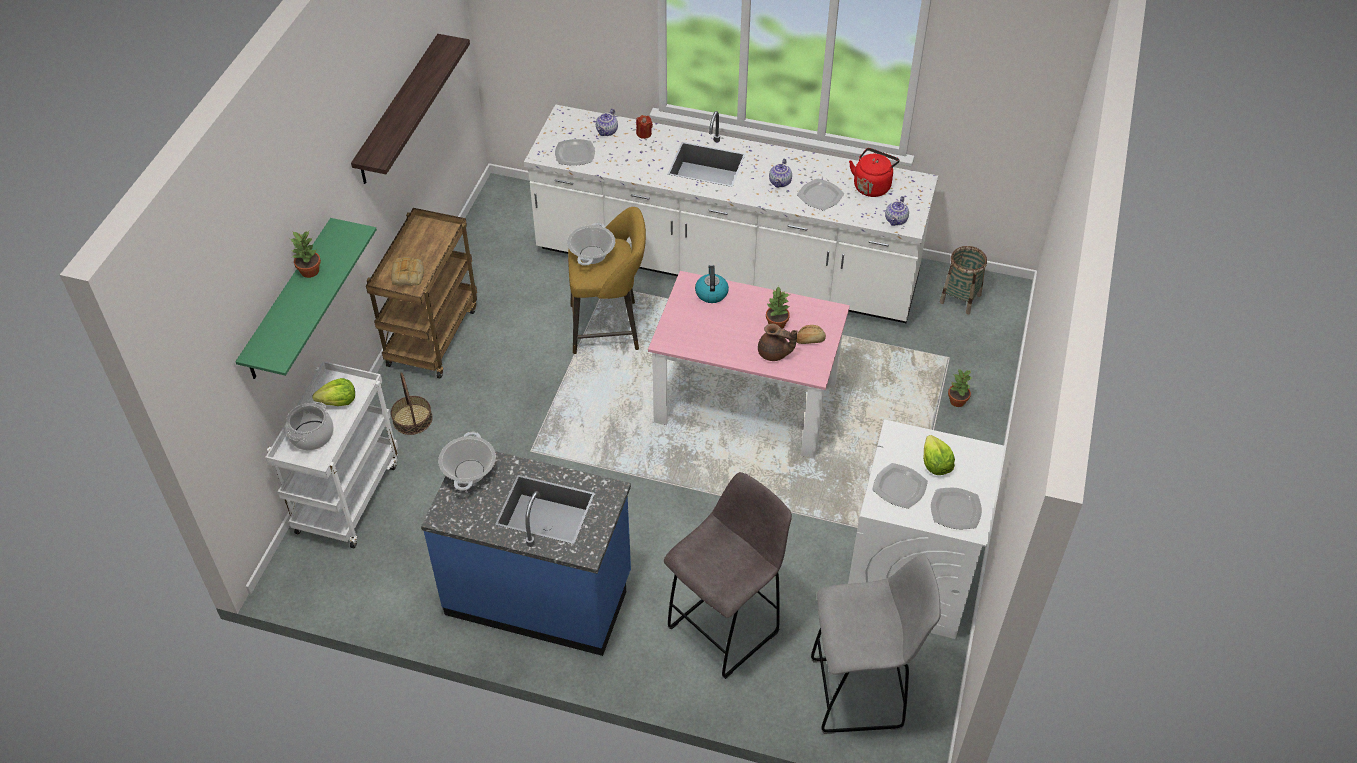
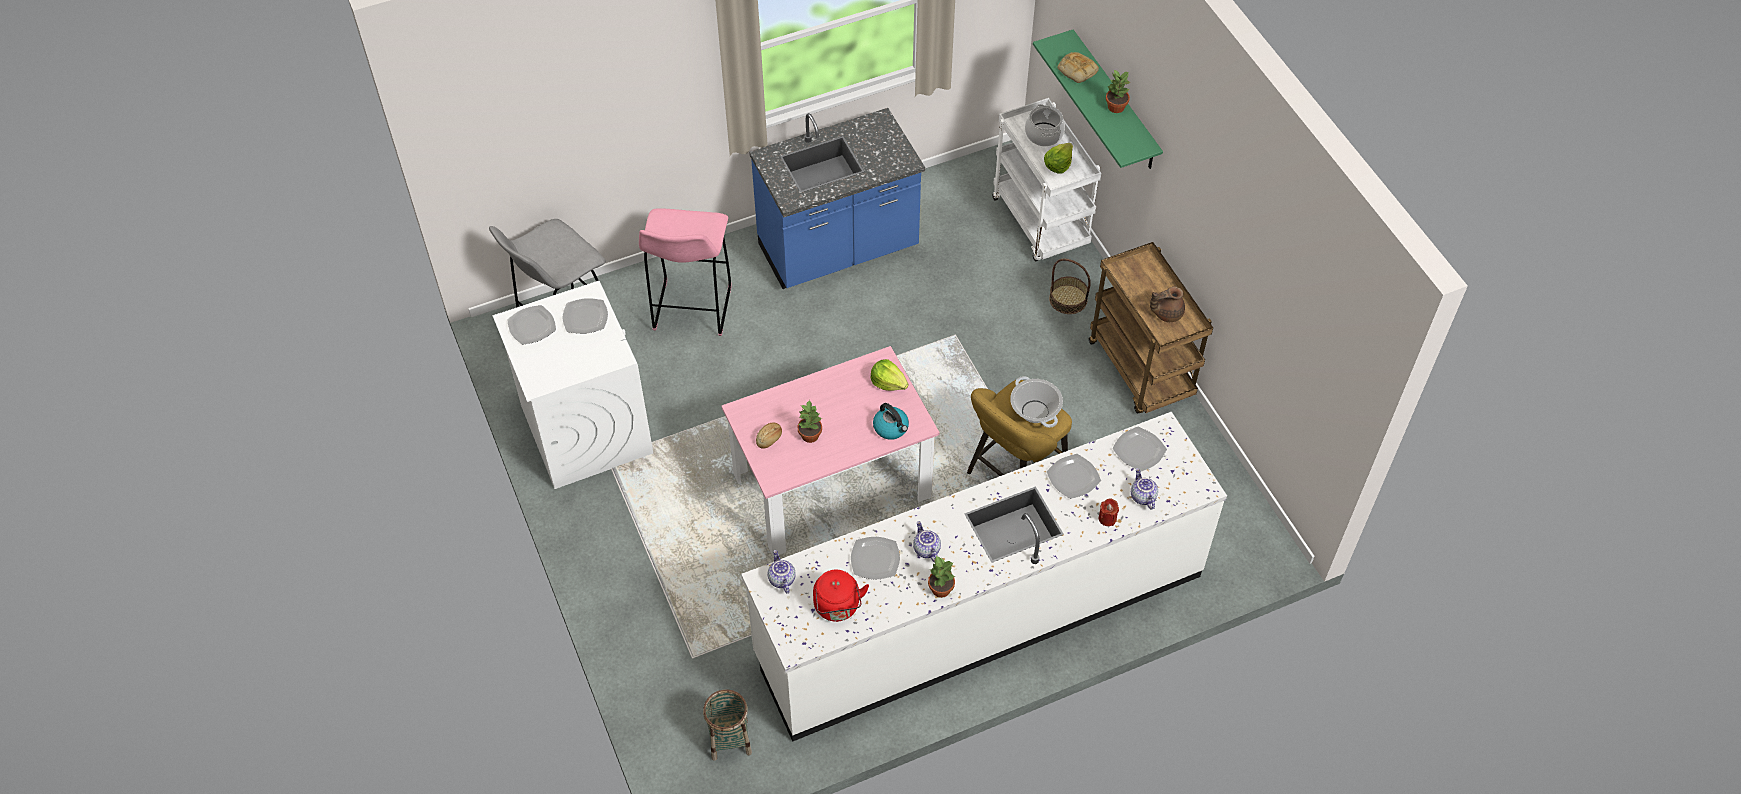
camera: 140 degrees right, 5 degrees up
shelf [351,34,470,184] -> none
bread [391,257,424,286] -> bread moved to [1057,52,1099,83]
cooking pot [438,432,496,491] -> none
grey stool [664,472,792,679] -> pink stool [639,209,731,336]
brown teapot [758,324,797,361] -> brown teapot moved to [1150,286,1185,322]
lettuce [923,435,955,475] -> lettuce moved to [871,359,908,391]
potted plant [948,369,971,407] -> potted plant moved to [928,556,956,598]
none -> plate [1047,454,1101,499]

